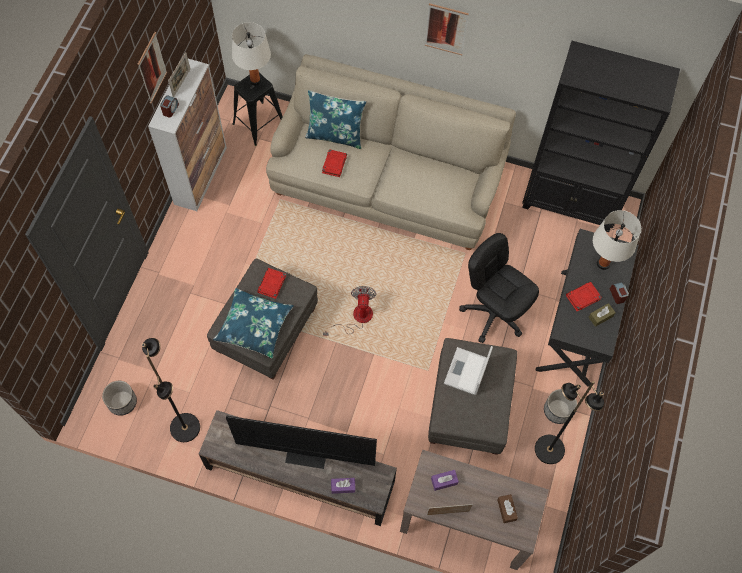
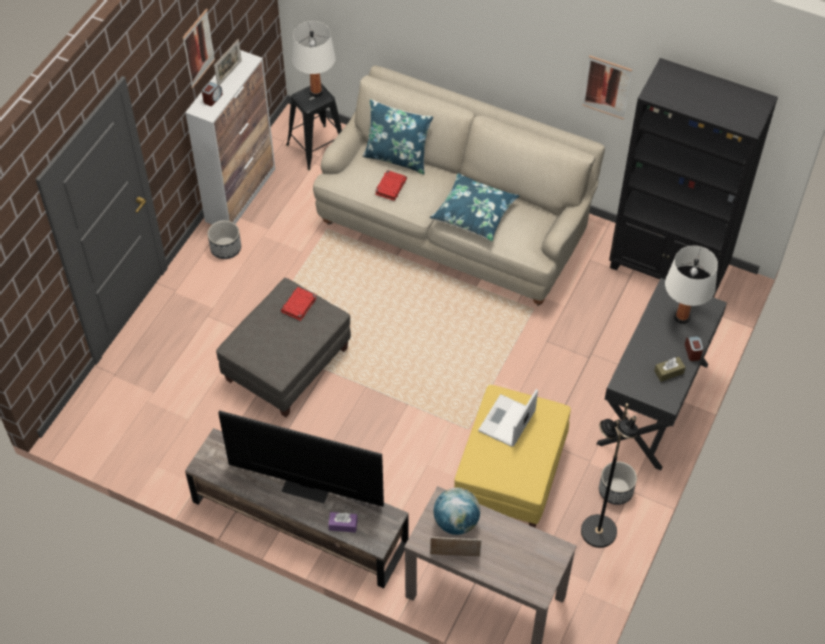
camera: 10 degrees right, 10 degrees down
planter [102,381,137,416] -> planter moved to [208,220,241,259]
black floor lamp [142,338,200,442] -> none
blue pillow [213,288,294,359] -> blue pillow moved to [430,173,519,241]
fan [323,286,377,336] -> none
picture [425,3,469,55] -> picture moved to [583,55,632,120]
grey ottoman [428,338,517,455] -> yellow ottoman [454,385,571,528]
purple tissue box [431,470,459,491] -> globe [434,488,480,535]
black office chair [459,233,539,343] -> none
brown tissue box [497,494,518,523] -> none
red book [566,282,602,311] -> none

